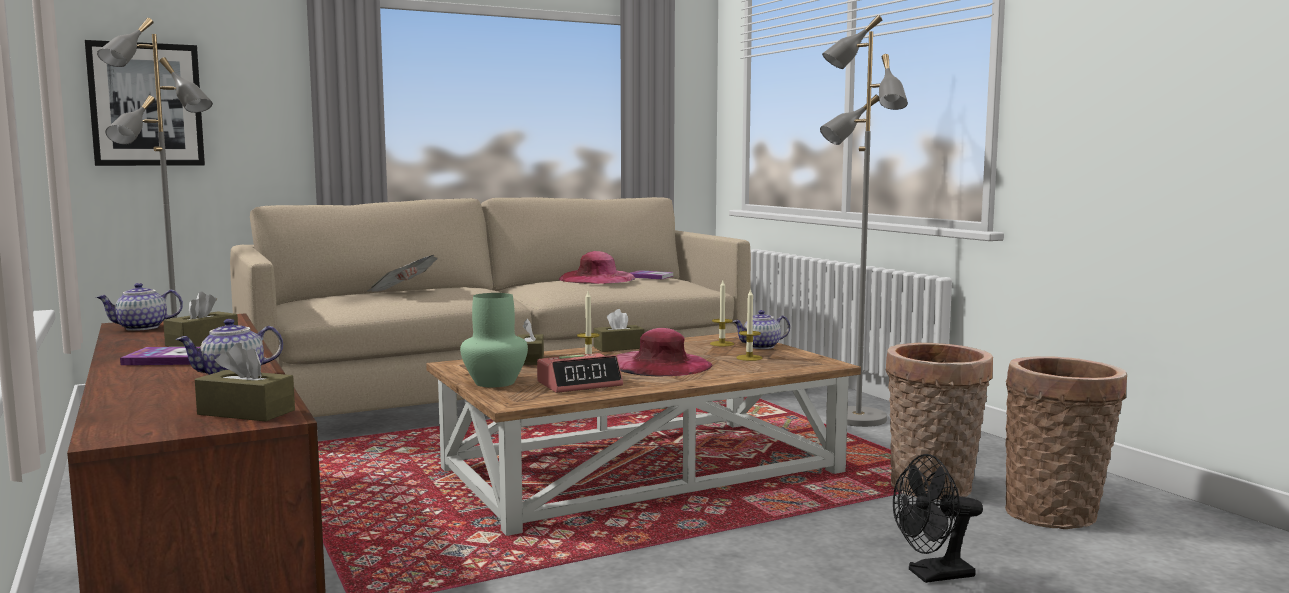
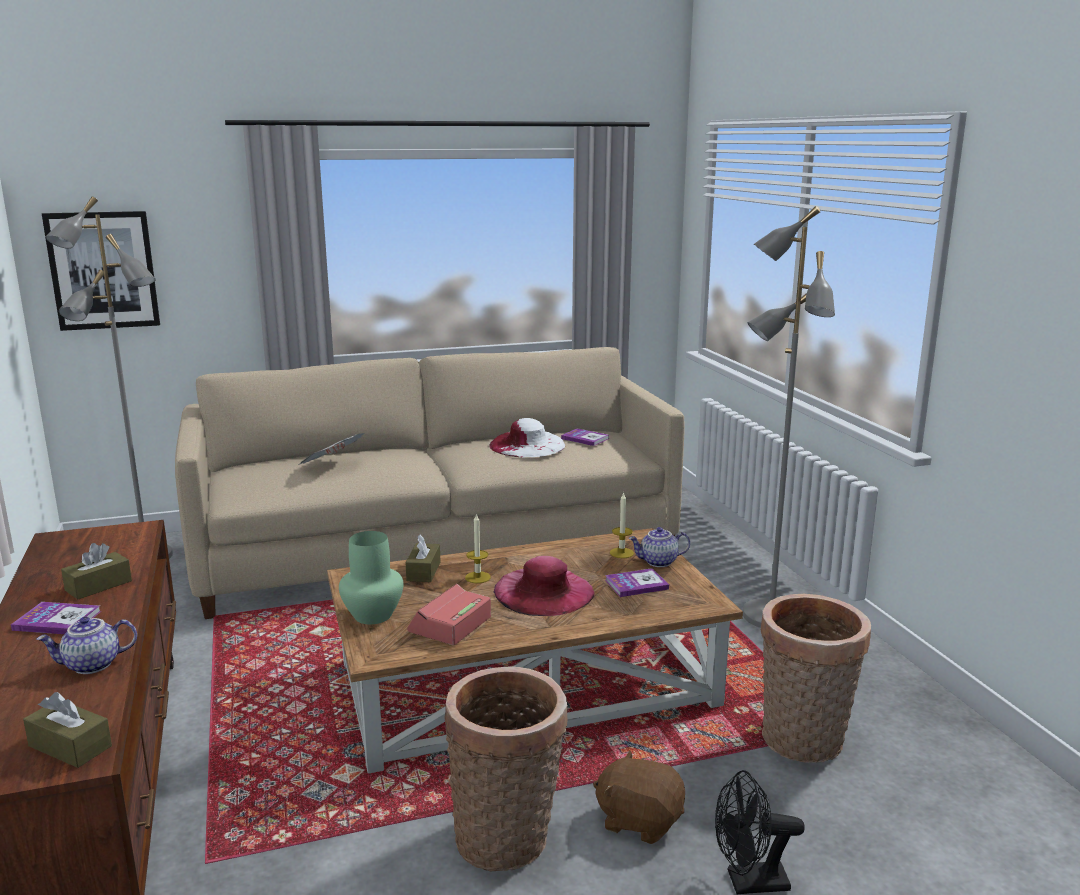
camera: 10 degrees right, 10 degrees up
teapot [96,283,183,331] -> none
alarm clock [537,353,623,393] -> alarm clock turned 135 degrees clockwise [407,584,491,645]
pink hat [559,251,635,284] -> white hat [489,418,565,457]
brown tissue box [594,309,645,352] -> none
candle [736,288,762,361] -> book [605,568,669,597]
basket [1005,356,1127,529] -> basket moved to [444,666,568,871]
none -> brown plush toy [593,750,685,844]

